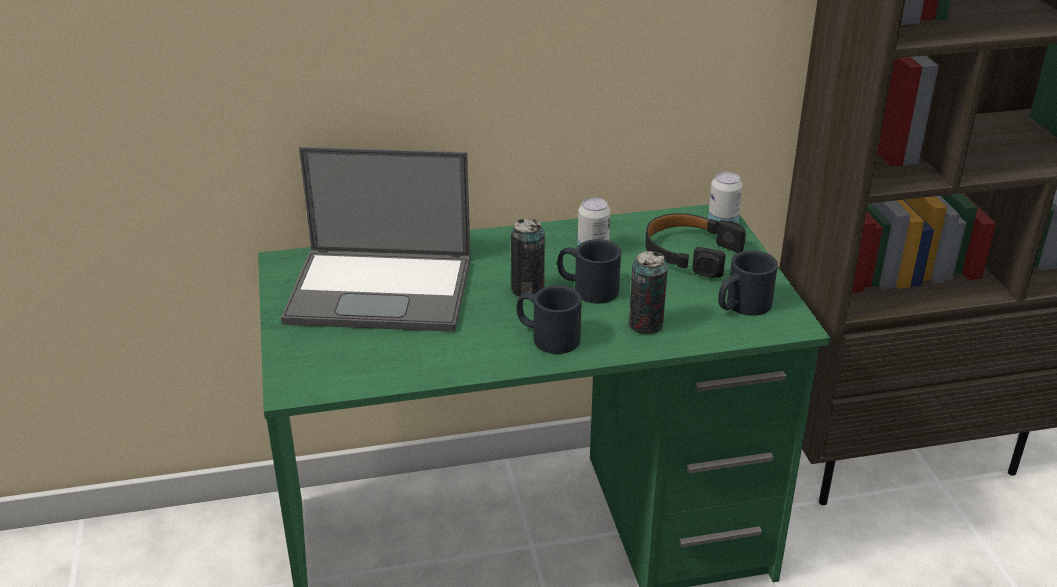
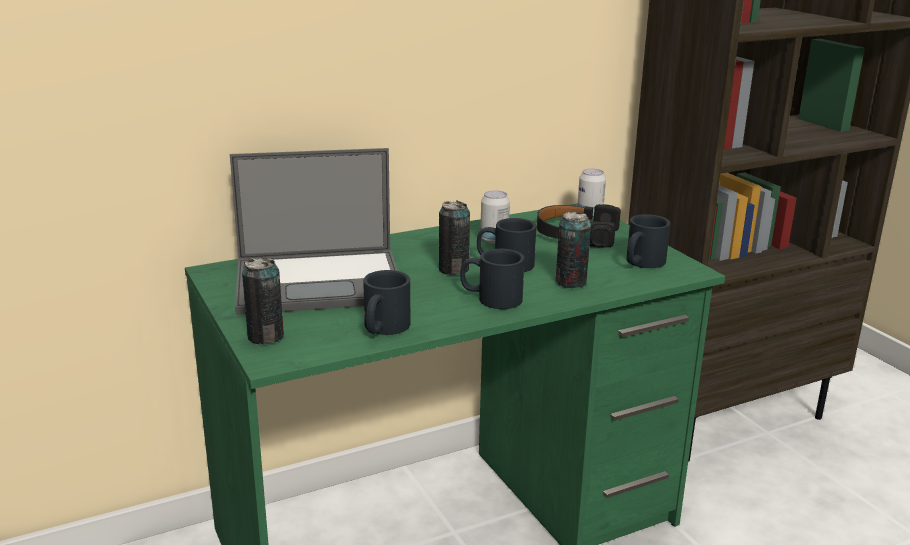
camera: 15 degrees left, 10 degrees down
none -> can [242,257,284,345]
none -> black mug [363,270,410,335]

